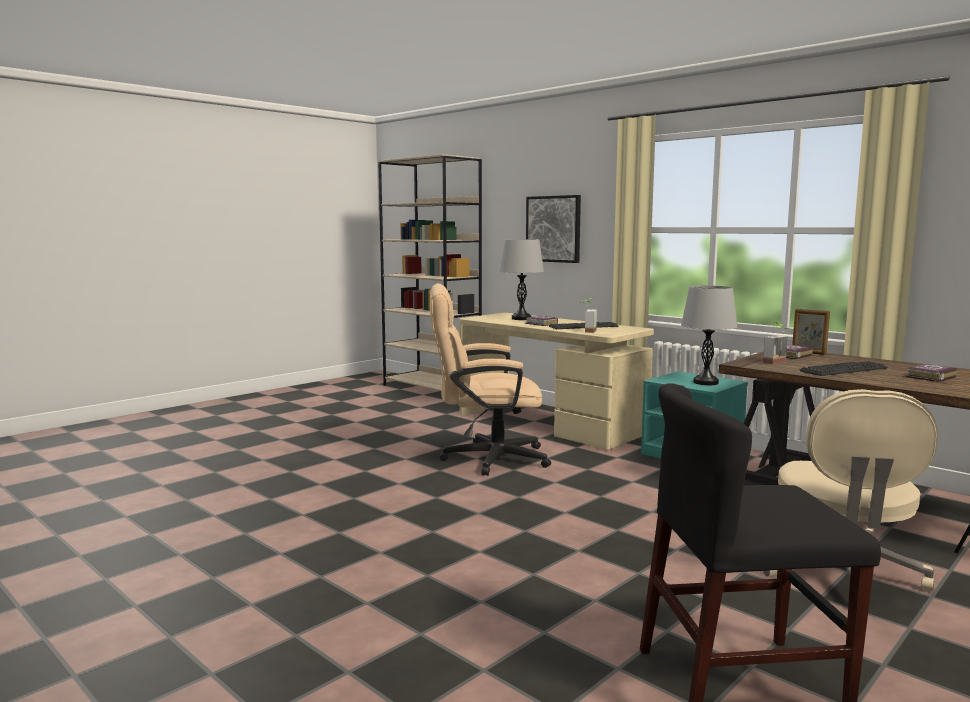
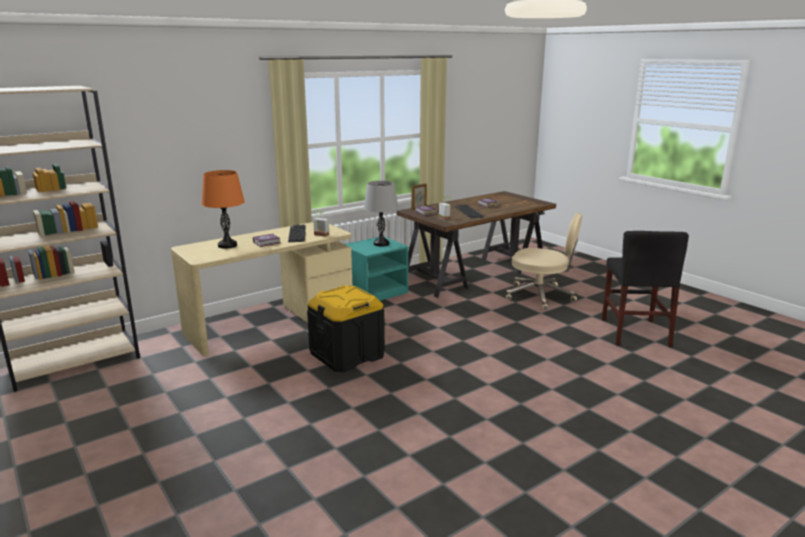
camera: 80 degrees left, 10 degrees up
beige office chair [429,283,551,476] -> black storage box [307,285,385,372]
grey table lamp [500,239,544,320] -> orange table lamp [202,170,245,249]
picture [526,195,581,263] -> none

